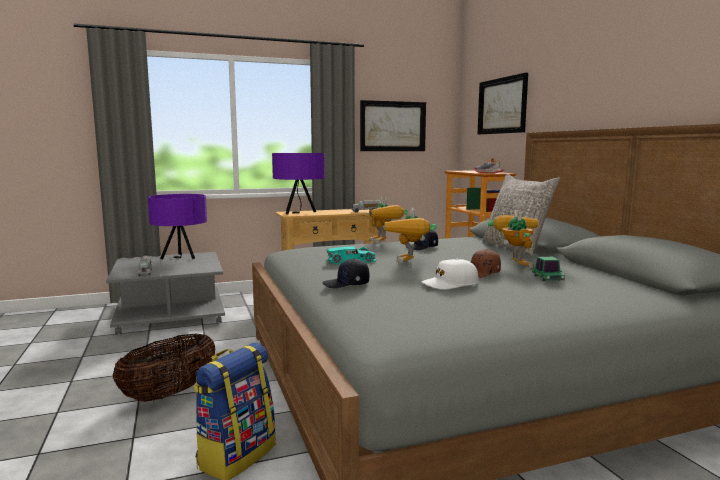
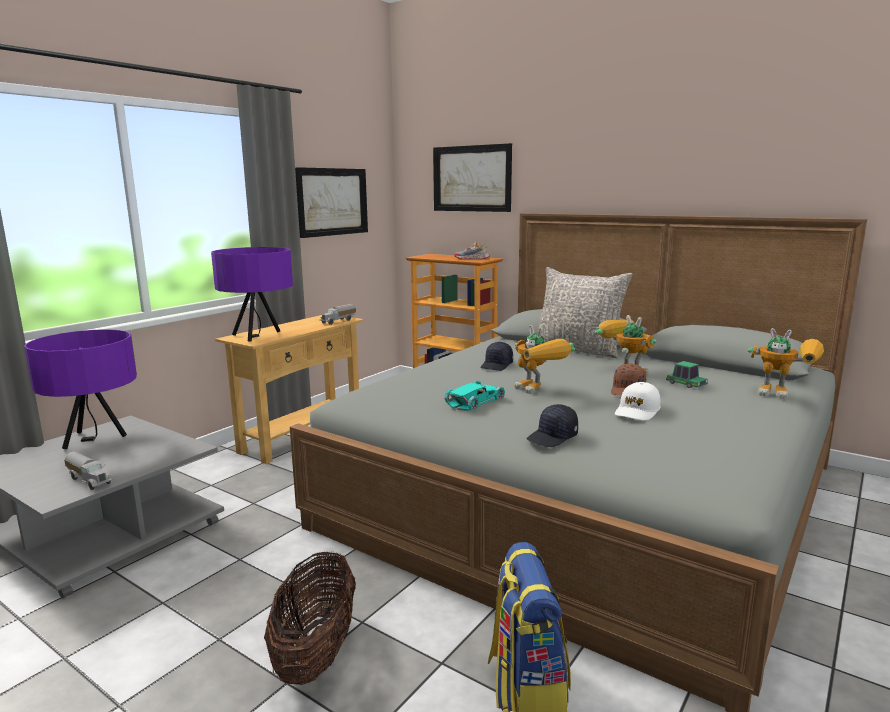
camera: 35 degrees left, 5 degrees up
toy robot [369,197,408,243] -> toy robot moved to [748,328,824,399]

